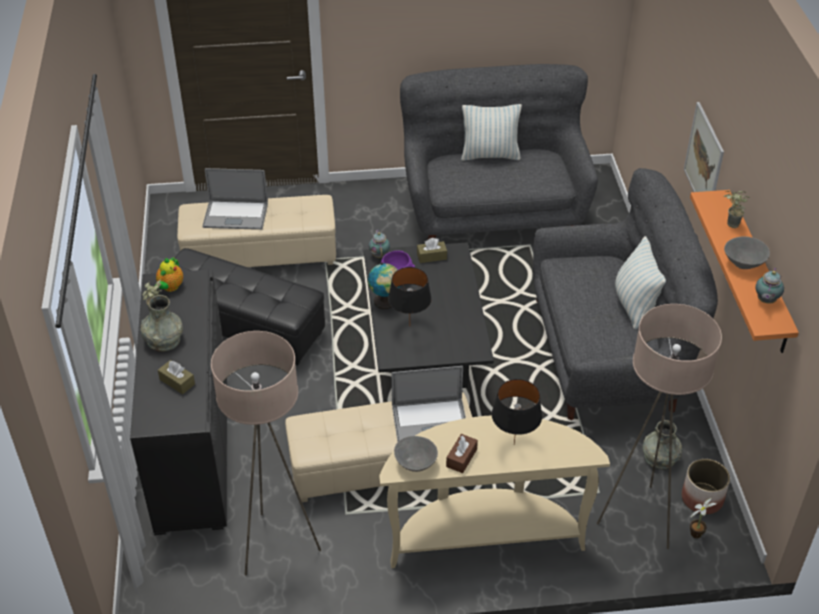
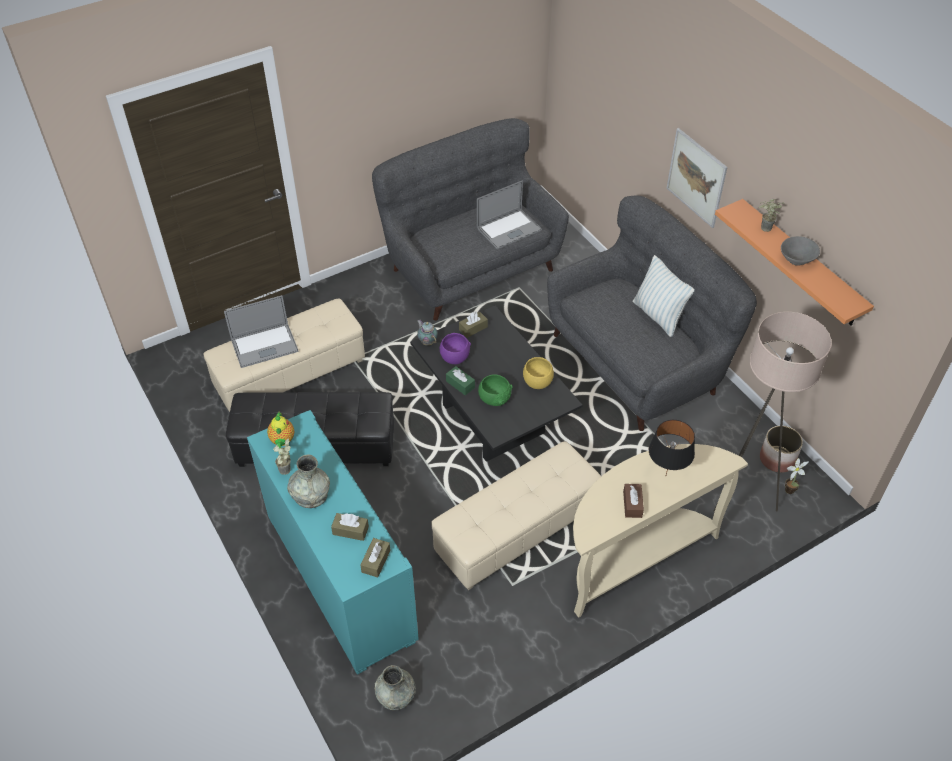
camera: 25 degrees left, 5 degrees up
black cabinet [130,270,227,535] -> turquoise cabinet [247,410,419,675]
beige floor lamp [211,331,321,575] -> none
globe [368,263,400,309] -> green tissue box [446,366,475,395]
black table lamp [388,267,432,314] -> green bowl [478,374,513,406]
laptop [392,366,466,442] -> laptop moved to [477,181,542,249]
grey bowl [394,436,438,472] -> none
pillow [461,104,522,161] -> none
grey vase [643,420,682,470] -> grey vase moved to [374,665,416,710]
teapot [755,268,784,304] -> none
none -> brown tissue box [360,538,391,577]
none -> yellow bowl [523,357,554,389]

